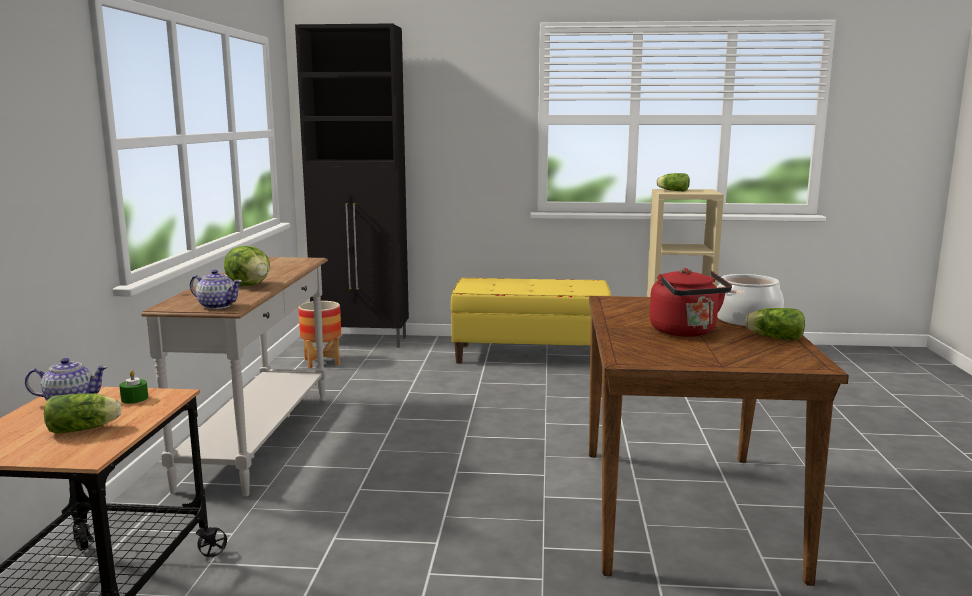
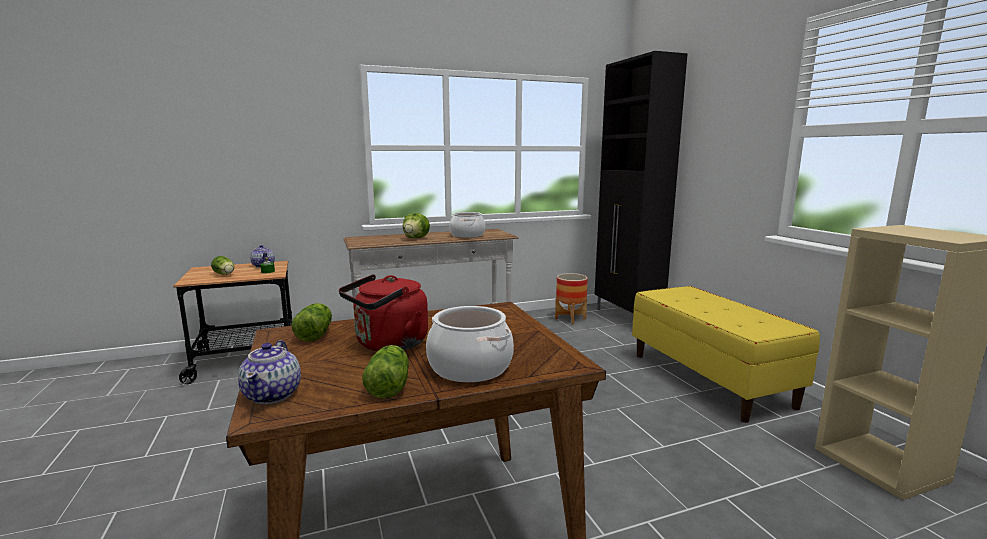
camera: 65 degrees right, 0 degrees up
teapot [190,270,242,309] -> teapot moved to [238,340,301,404]
lettuce [656,173,690,192] -> lettuce moved to [291,303,332,342]
none -> cooking pot [449,212,485,238]

